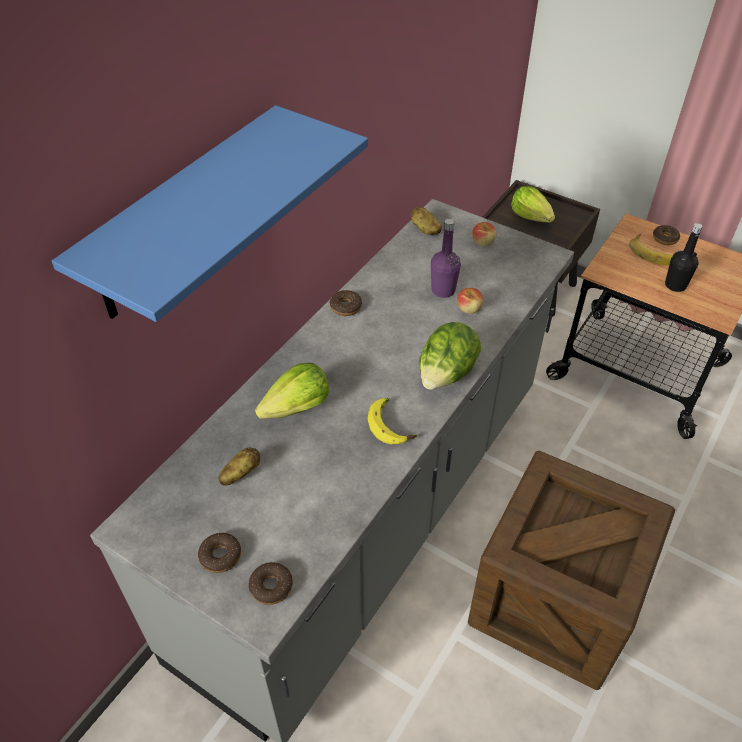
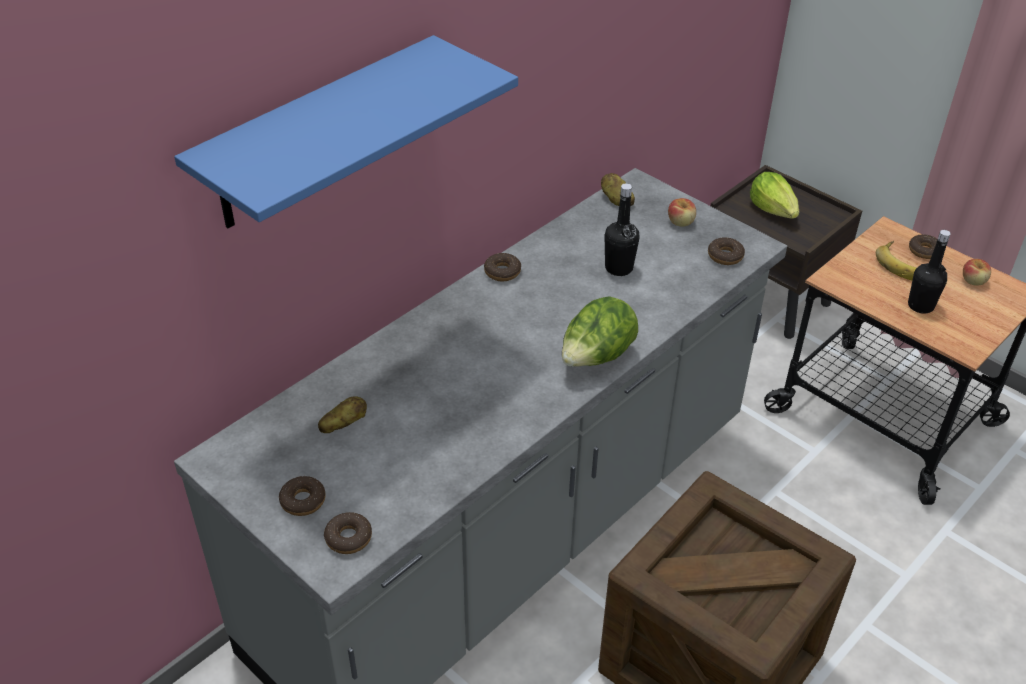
camera: 10 degrees right, 5 degrees down
lettuce [255,363,329,419] -> none
banana [368,398,417,444] -> none
purple bottle [431,219,461,298] -> black bottle [604,183,640,276]
apple [457,288,483,314] -> apple moved to [963,259,991,286]
none -> donut [708,237,745,265]

